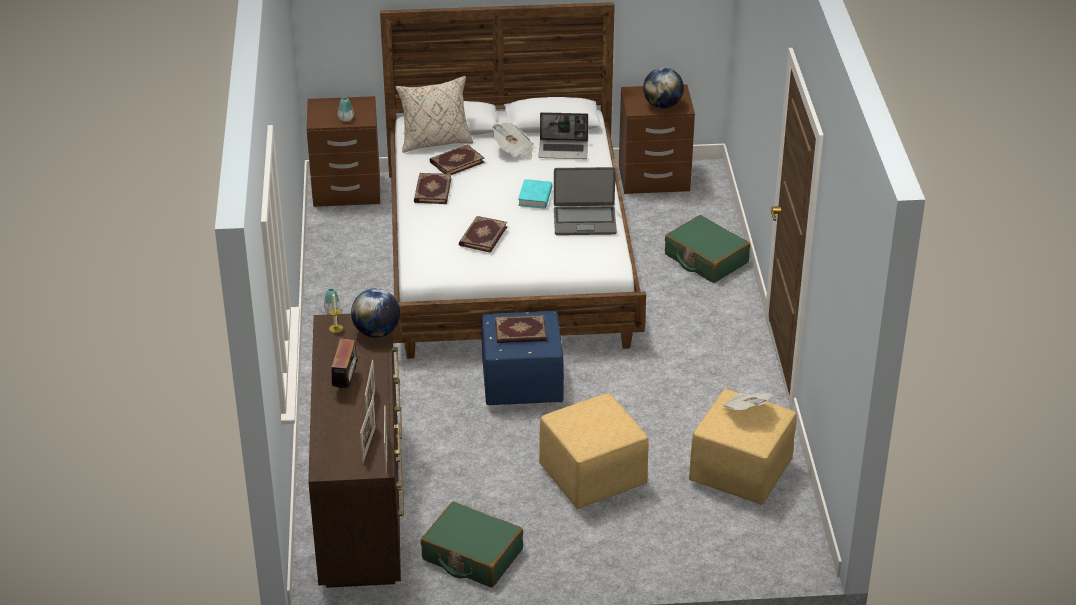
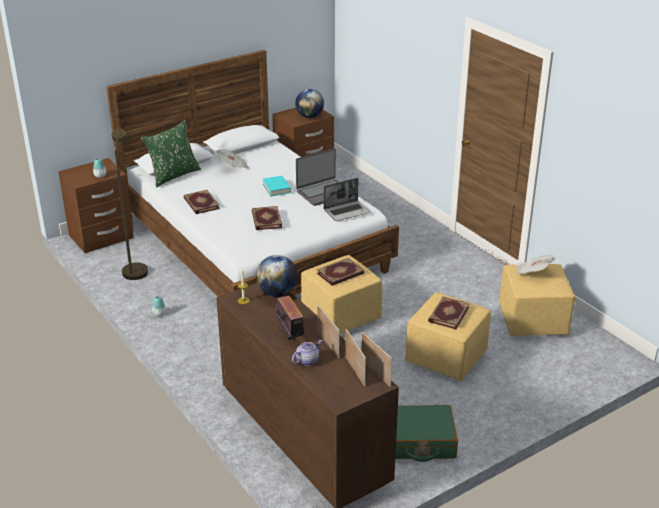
camera: 30 degrees left, 5 degrees down
beige pillow [396,76,473,153] -> green pillow [141,120,201,187]
book [430,144,485,175] -> book moved to [428,297,470,329]
blue ottoman [482,311,564,405] -> yellow ottoman [301,255,382,335]
laptop [538,112,588,159] -> laptop moved to [323,178,370,221]
green suitcase [665,215,750,283] -> none
none -> brown floor lamp [112,129,148,280]
none -> teapot [292,340,323,366]

